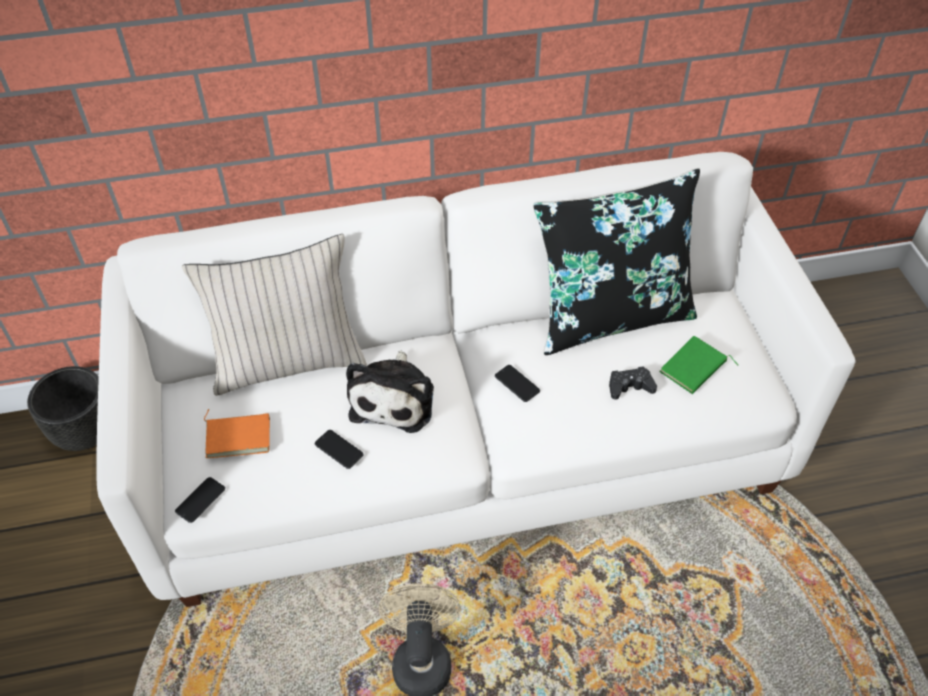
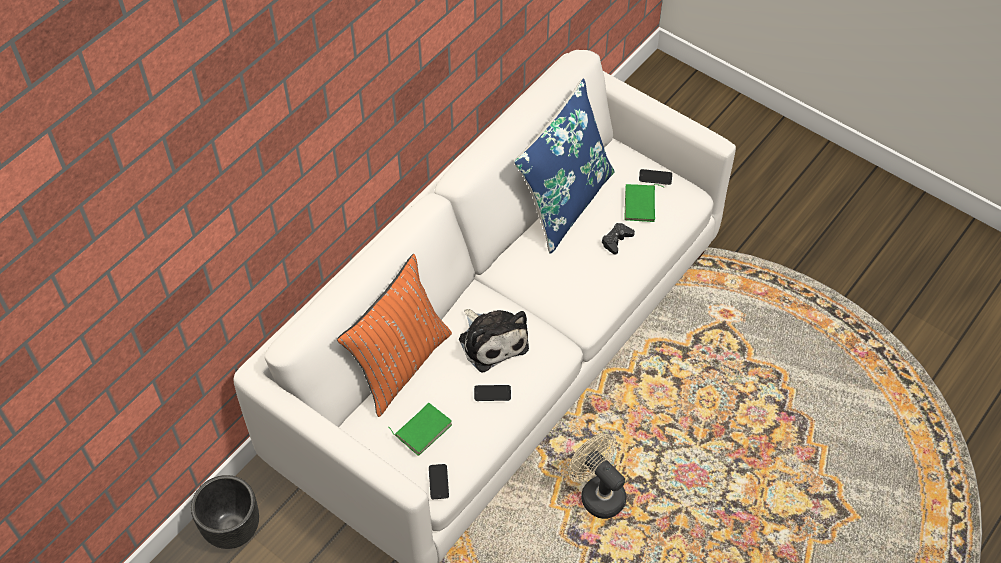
camera: 40 degrees left, 5 degrees up
beige pillow [182,234,367,396] -> orange pillow [337,254,452,417]
orange book [204,409,270,458] -> green book [388,403,452,456]
phone [495,365,540,402] -> phone moved to [639,169,672,185]
black pillow [533,168,700,355] -> blue pillow [514,78,614,254]

